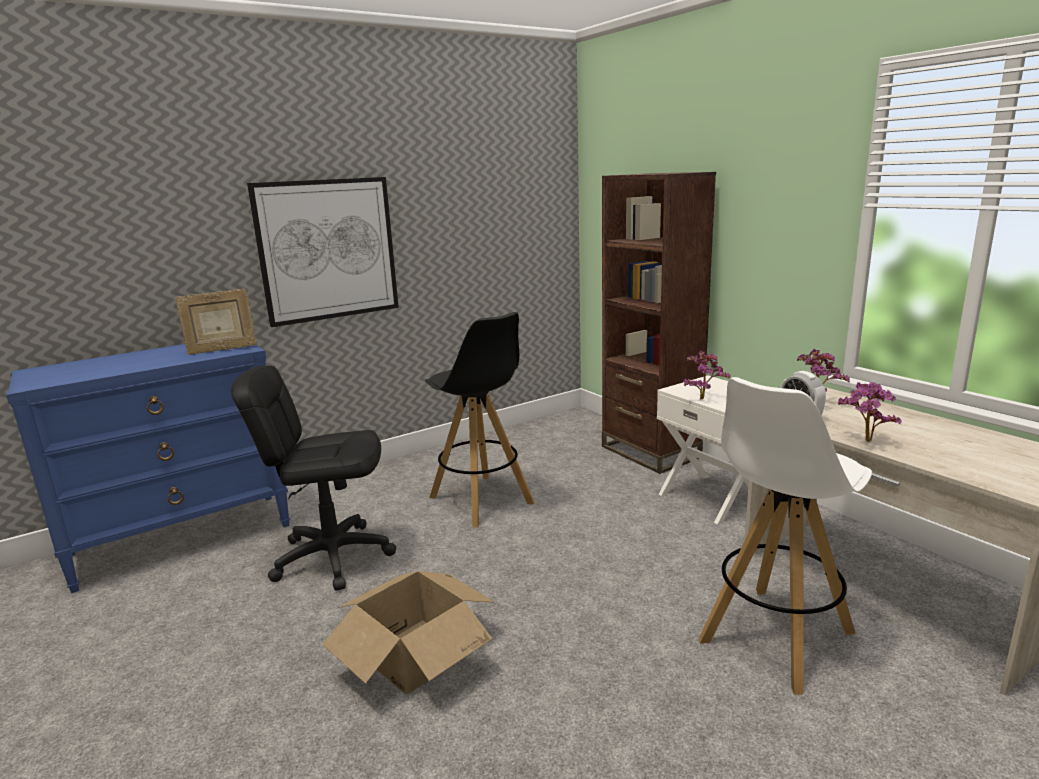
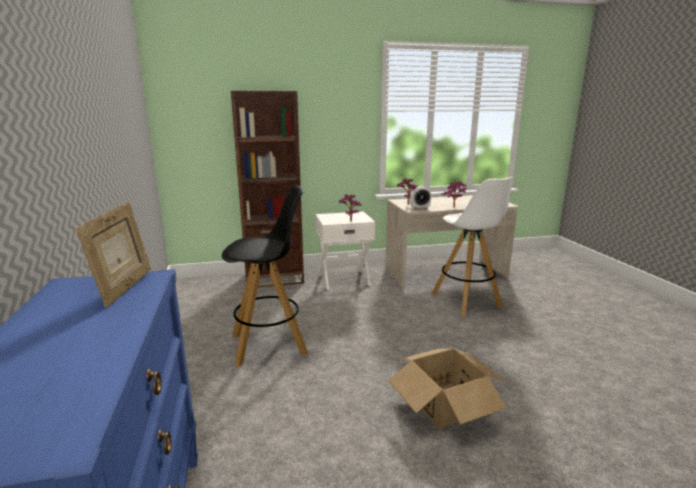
camera: 70 degrees left, 0 degrees up
black office chair [231,366,396,591] -> none
picture [247,177,399,327] -> none

